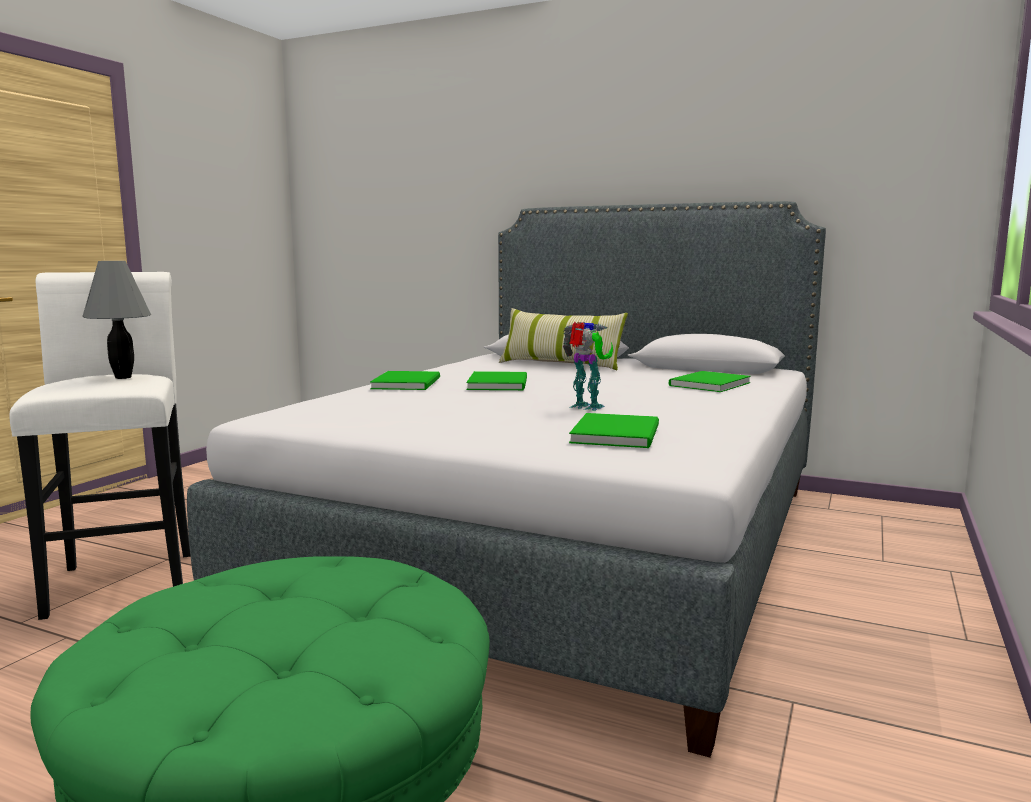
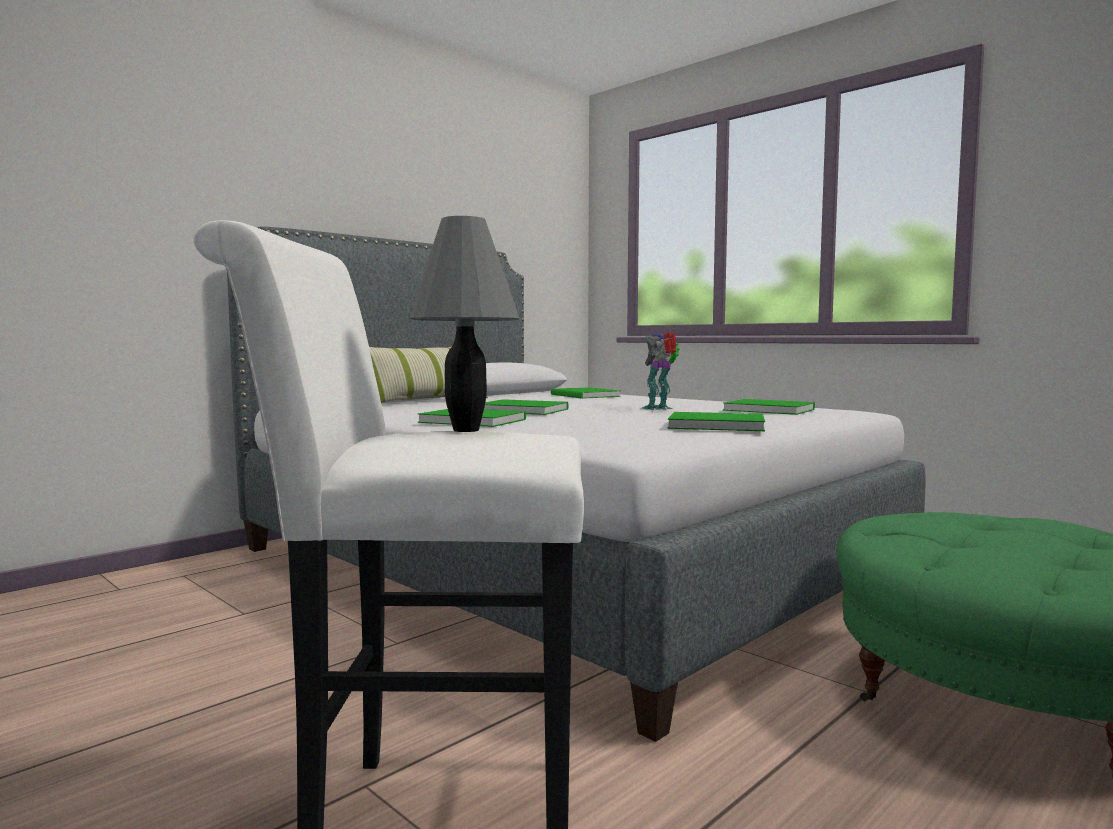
camera: 70 degrees left, 5 degrees down
none -> green book [668,412,765,431]

